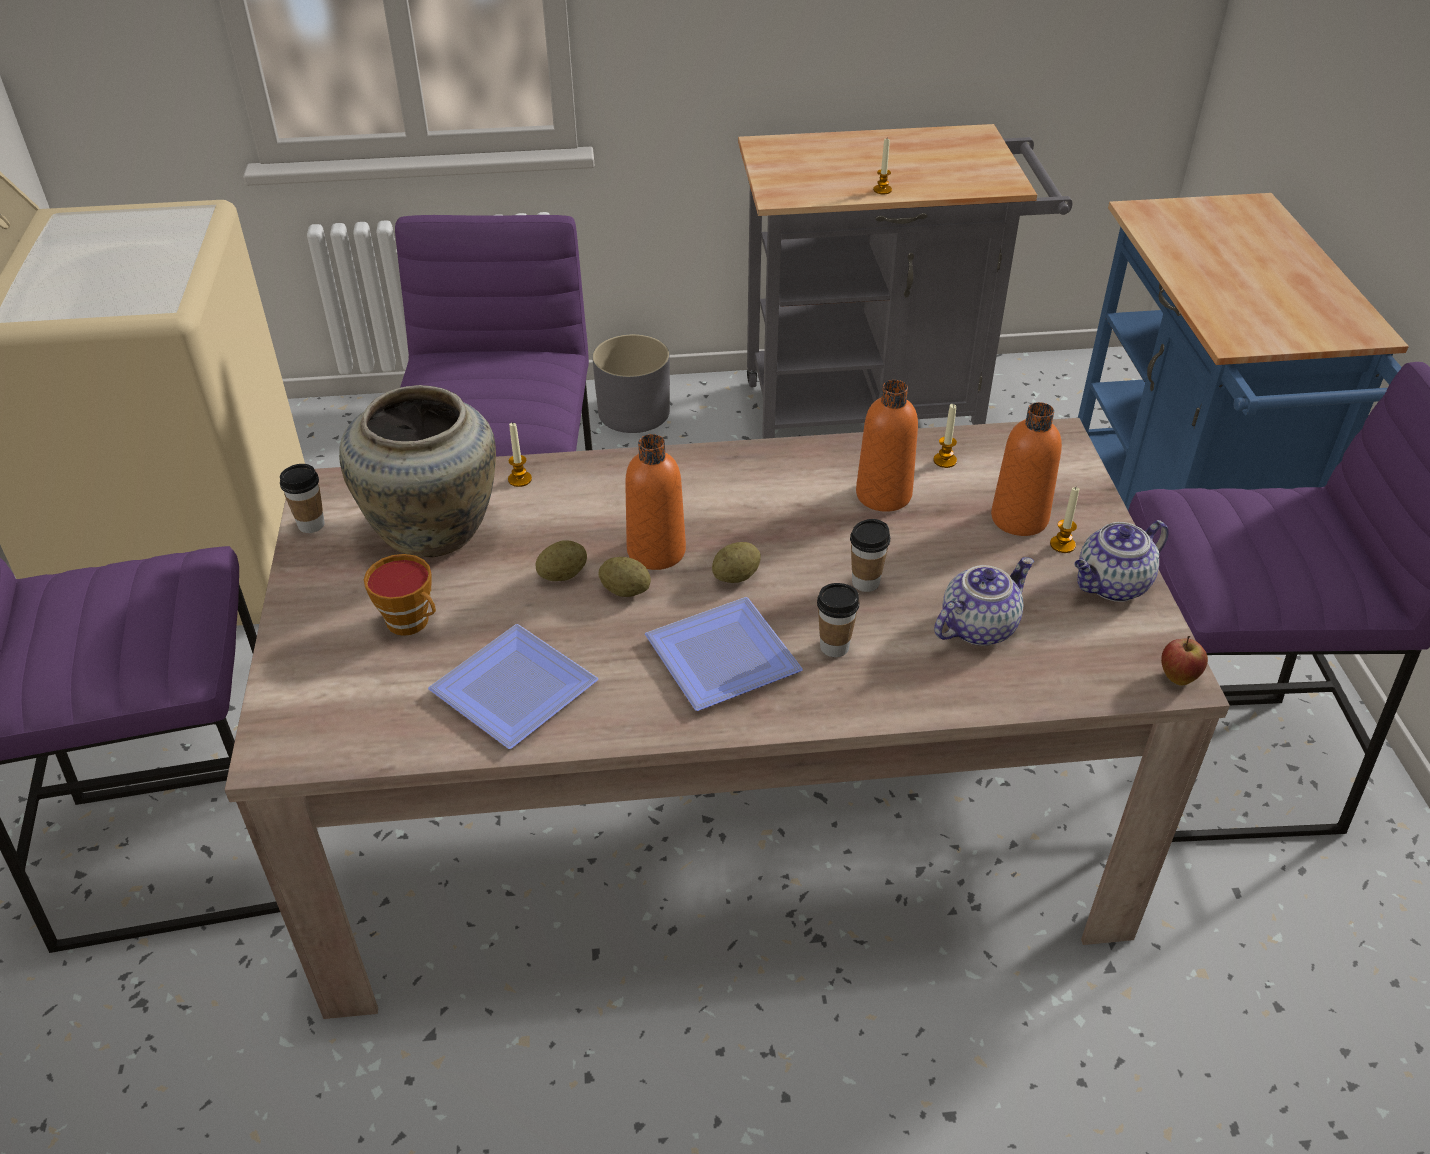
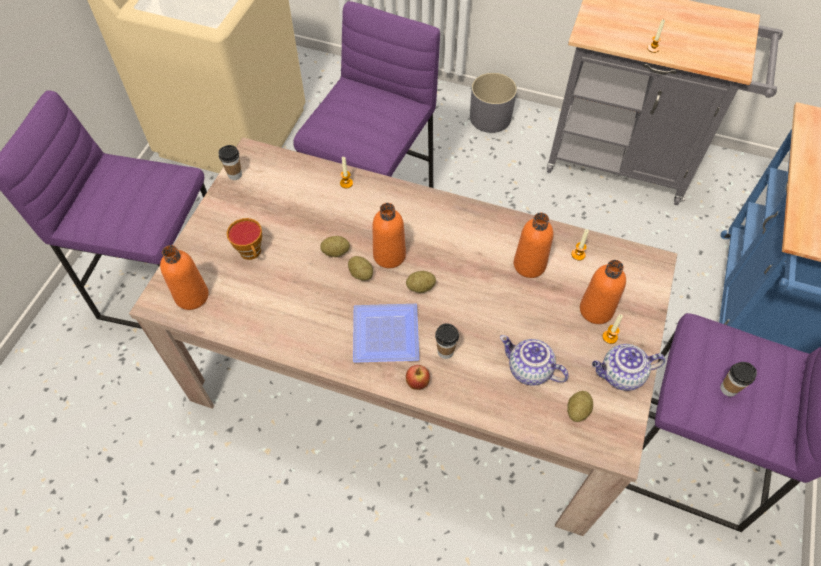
camera: 25 degrees right, 15 degrees up
beige vase [339,385,496,558] -> none
plate [428,624,598,749] -> none
cup [850,519,890,592] -> cup moved to [720,362,757,397]
teapot [934,557,1034,646] -> teapot turned 135 degrees counterclockwise [500,335,569,386]
apple [1161,636,1208,686] -> apple moved to [406,365,430,390]
none -> orange bottle [160,245,209,310]
none -> potato [567,391,593,422]

